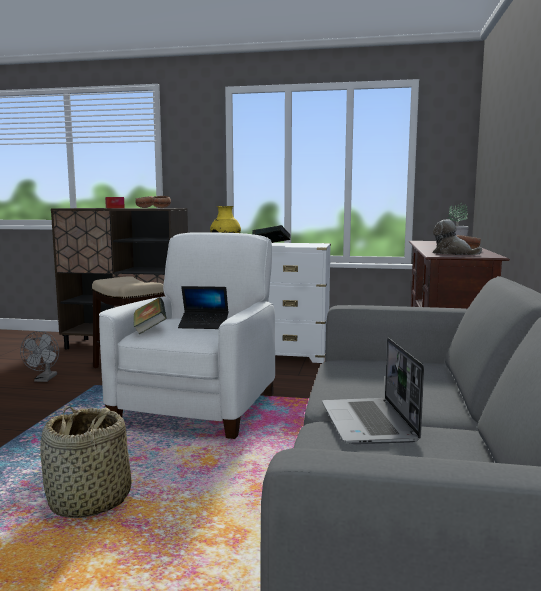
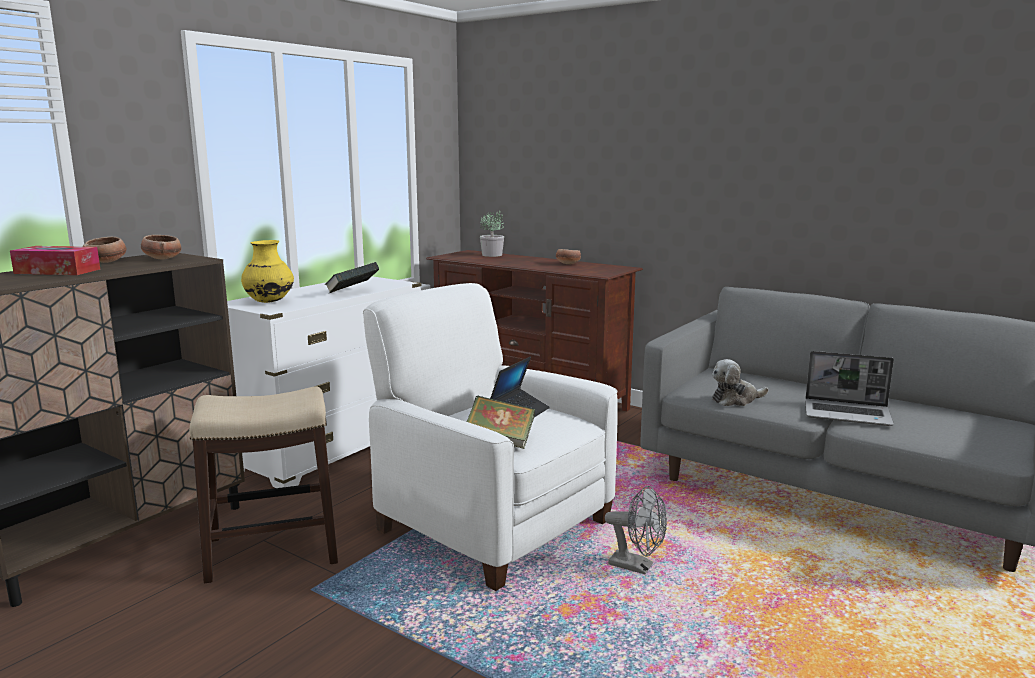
camera: 65 degrees left, 5 degrees up
grey fan [20,331,59,382] -> grey fan moved to [605,485,667,574]
basket [40,406,132,518] -> none
plush toy [433,219,482,255] -> plush toy moved to [712,359,769,406]

